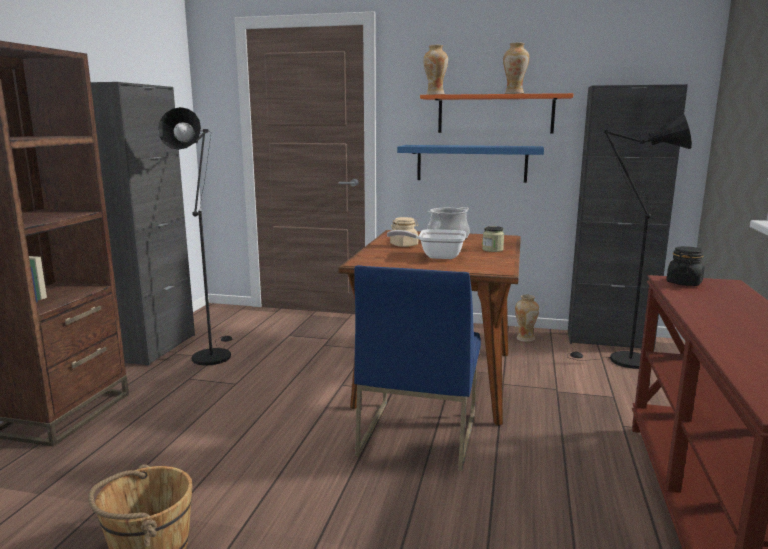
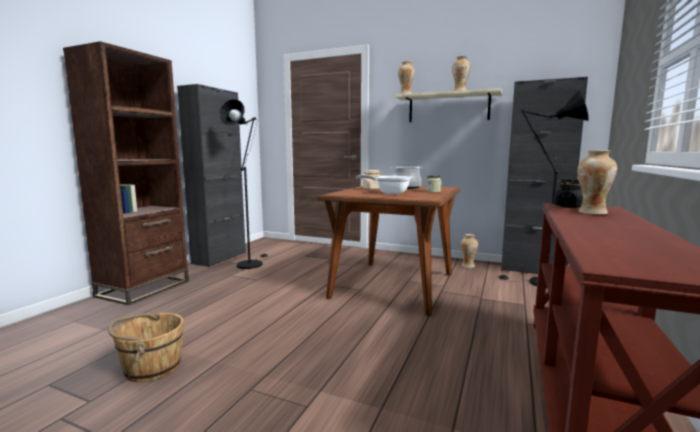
camera: 10 degrees right, 5 degrees down
blue chair [354,265,481,471] -> none
blue shelf [397,145,544,183] -> none
orange shelf [420,93,573,133] -> beige shelf [395,88,502,122]
none -> vase [577,150,617,215]

